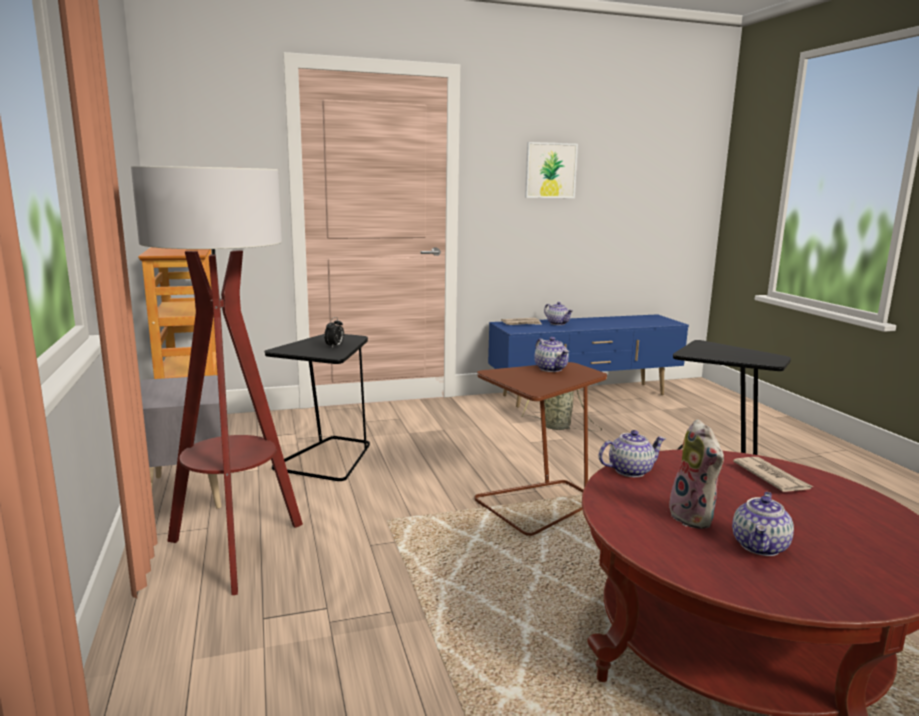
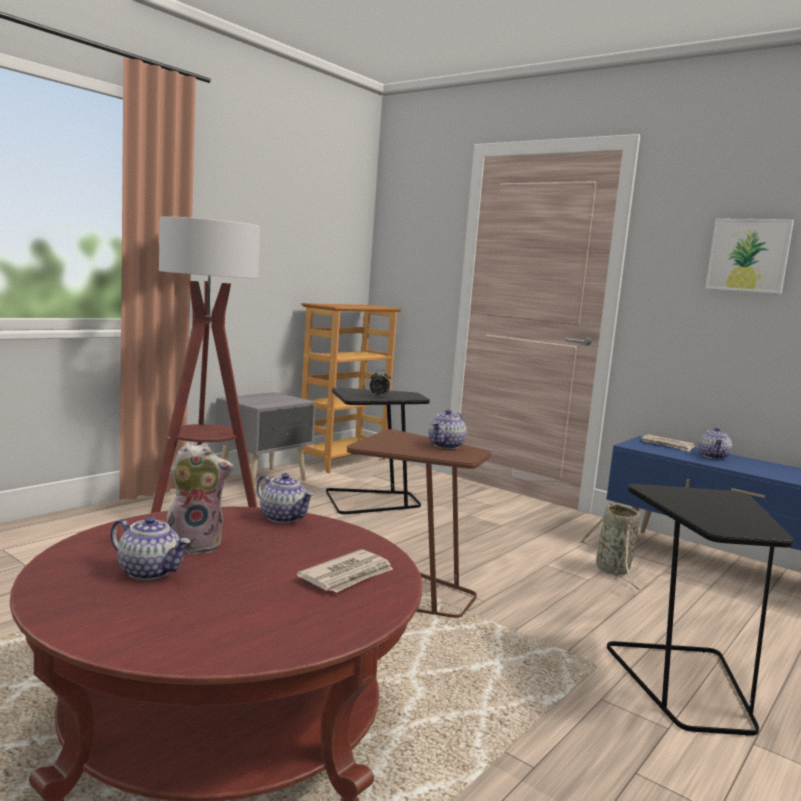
camera: 55 degrees right, 5 degrees down
plush toy [669,419,724,529] -> plush toy turned 150 degrees counterclockwise [166,443,234,554]
teapot [732,492,794,556] -> teapot turned 150 degrees counterclockwise [110,516,190,580]

